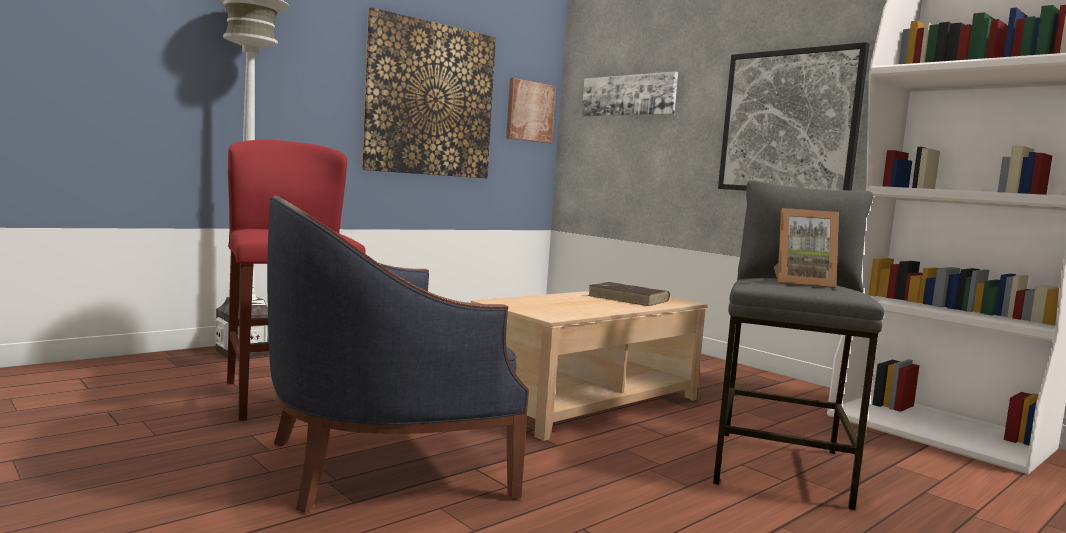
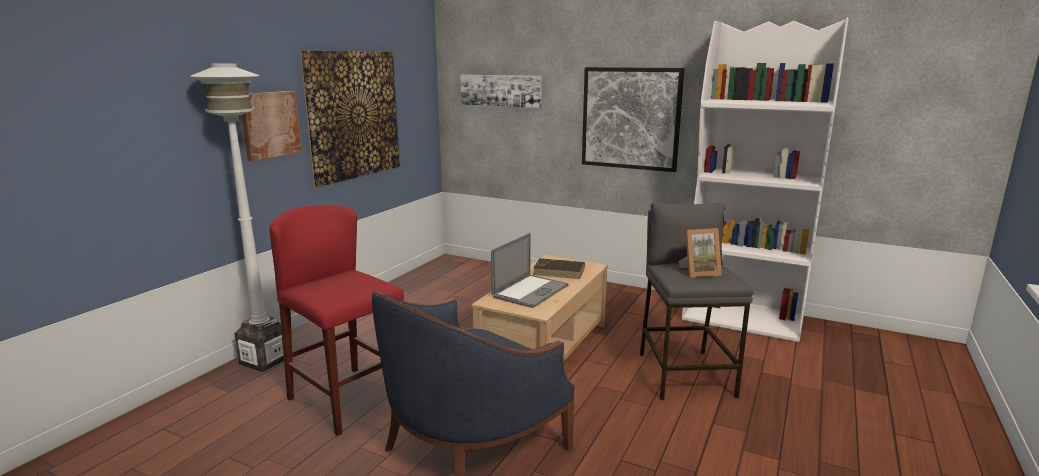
camera: 20 degrees left, 10 degrees up
picture [506,78,556,143] -> picture moved to [242,91,302,161]
none -> laptop [491,233,569,308]

